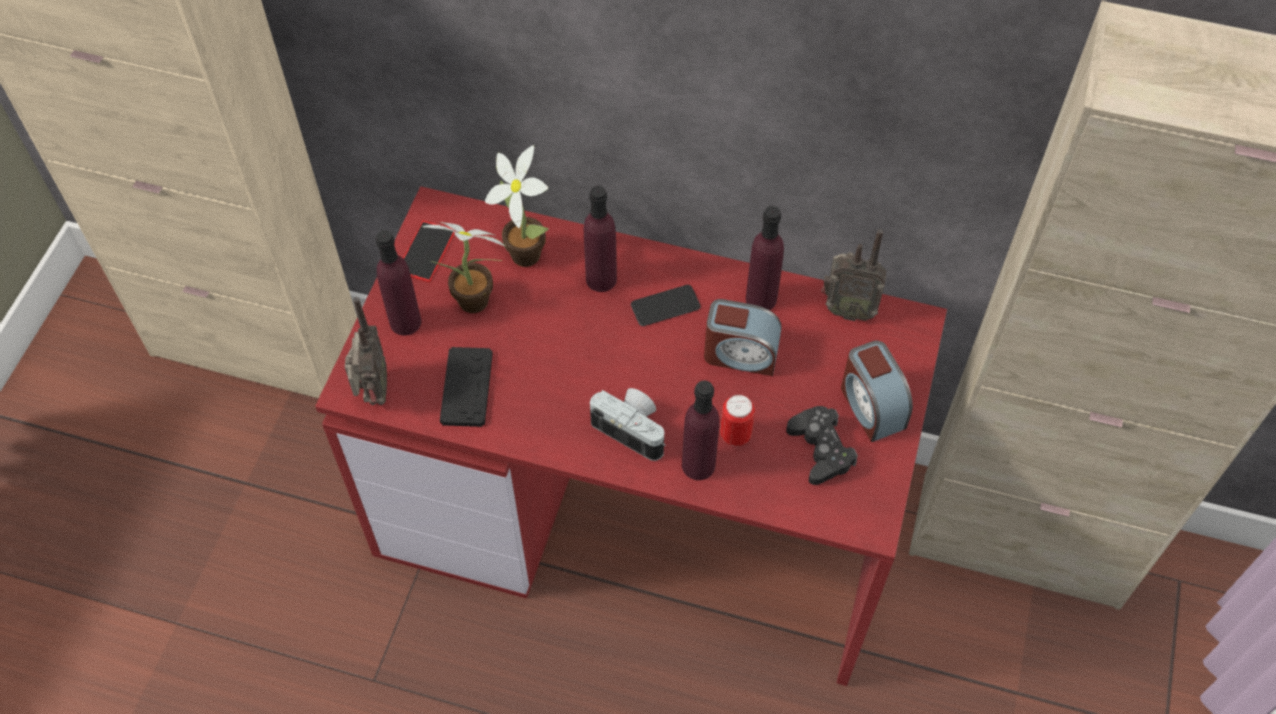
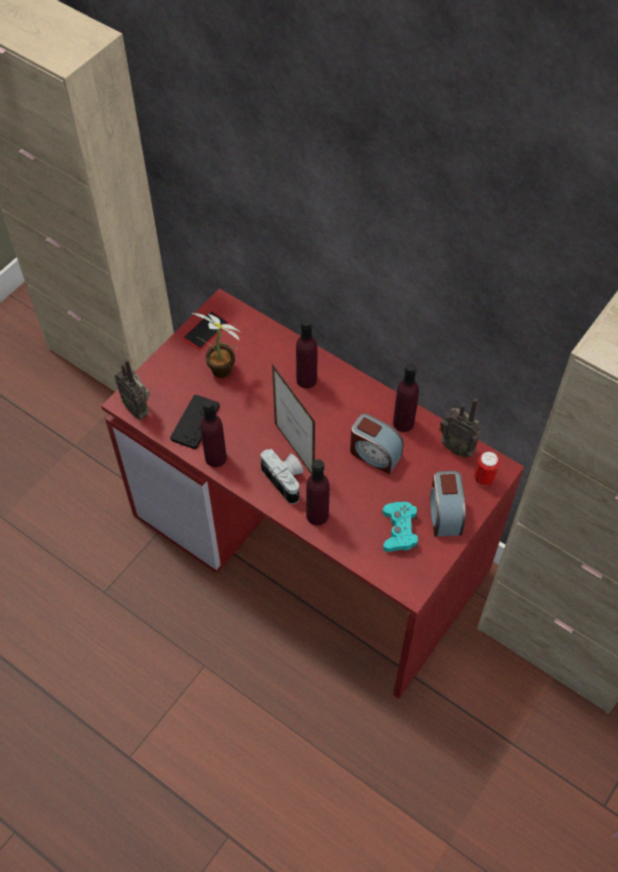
camera: 20 degrees right, 0 degrees up
radio [345,297,387,405] -> radio turned 120 degrees clockwise [115,359,150,420]
purple bottle [375,230,421,336] -> purple bottle moved to [200,399,227,467]
potted plant [485,145,548,267] -> none
phone [631,285,701,326] -> none
can [720,395,755,446] -> can moved to [474,451,499,486]
black game controller [786,406,858,485] -> turquoise game controller [382,502,418,552]
none -> picture frame [272,364,315,474]

